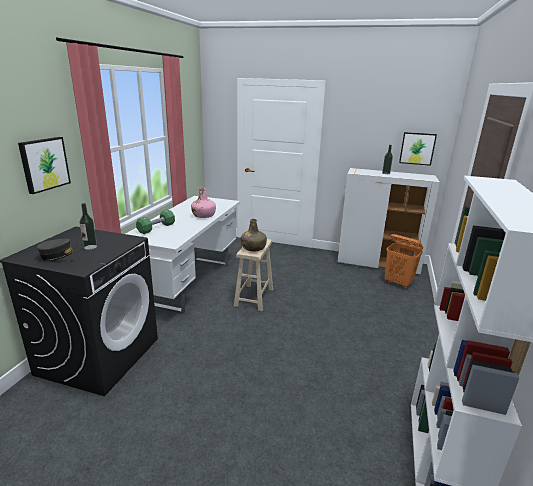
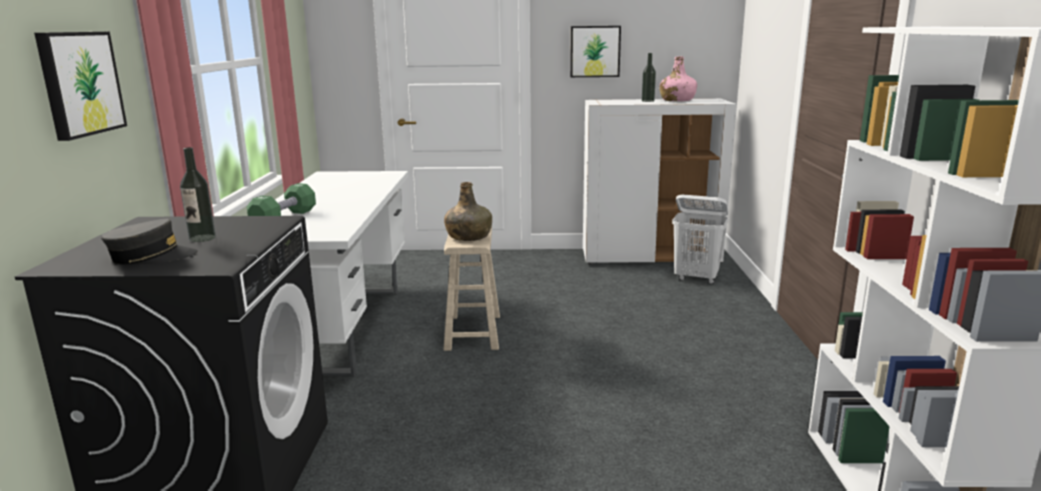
camera: 15 degrees left, 5 degrees down
pink bottle [191,188,216,218] -> pink bottle moved to [659,56,697,101]
orange laundry basket [385,234,423,289] -> white laundry basket [672,195,728,284]
picture [399,132,437,166] -> picture moved to [570,26,621,77]

